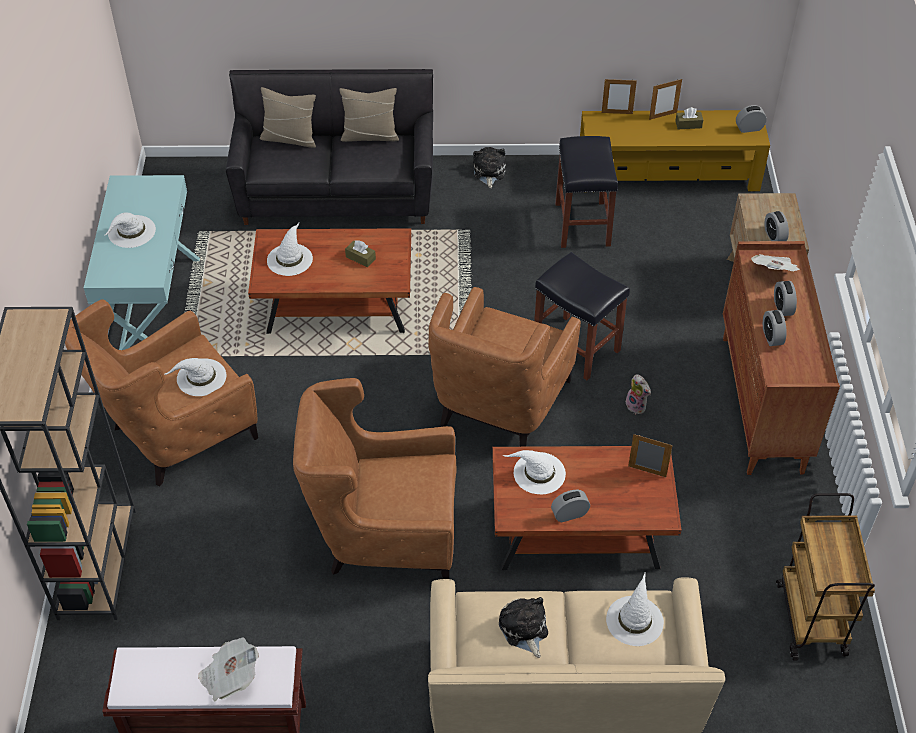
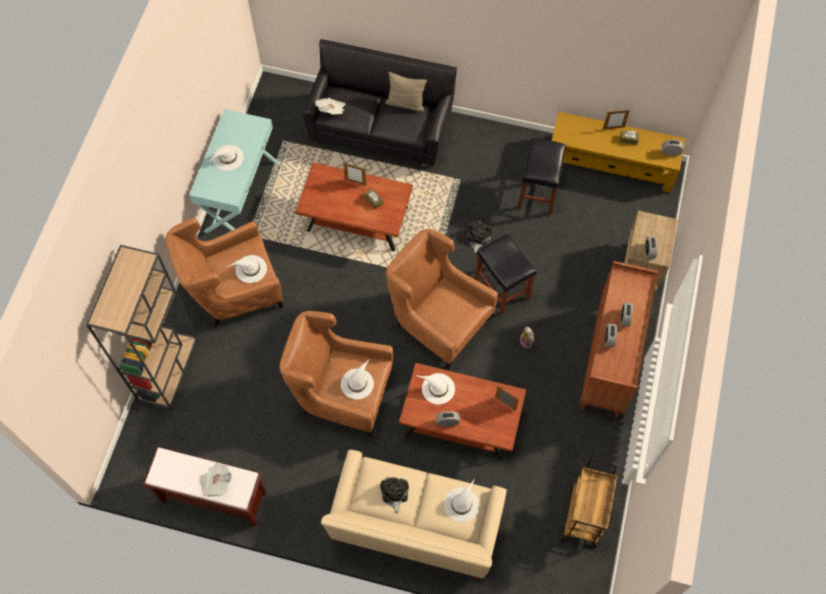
camera: 15 degrees right, 15 degrees up
beige pillow [260,87,316,148] -> none
white hat [267,222,313,276] -> white hat moved to [341,359,374,399]
brown armchair [428,287,581,447] -> brown armchair turned 90 degrees clockwise [386,229,498,369]
plush toy [473,147,506,188] -> plush toy moved to [467,221,492,253]
picture frame [602,79,637,114] -> picture frame moved to [343,163,366,185]
newspaper [751,254,800,271] -> newspaper moved to [315,98,345,115]

